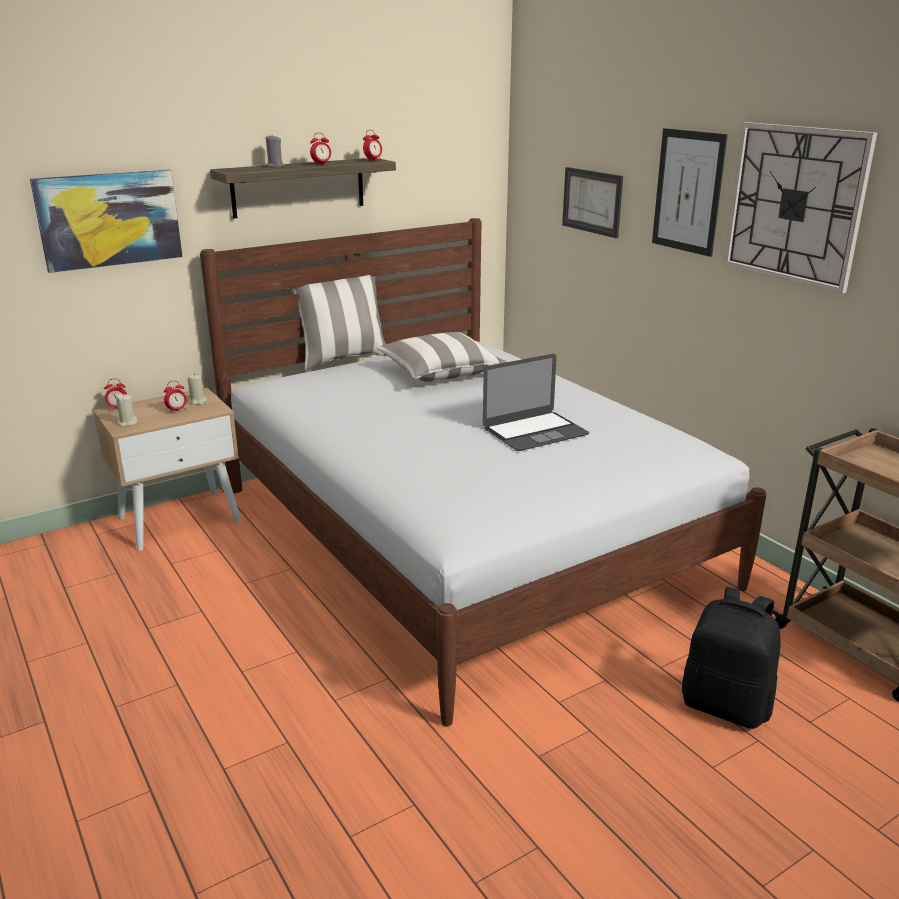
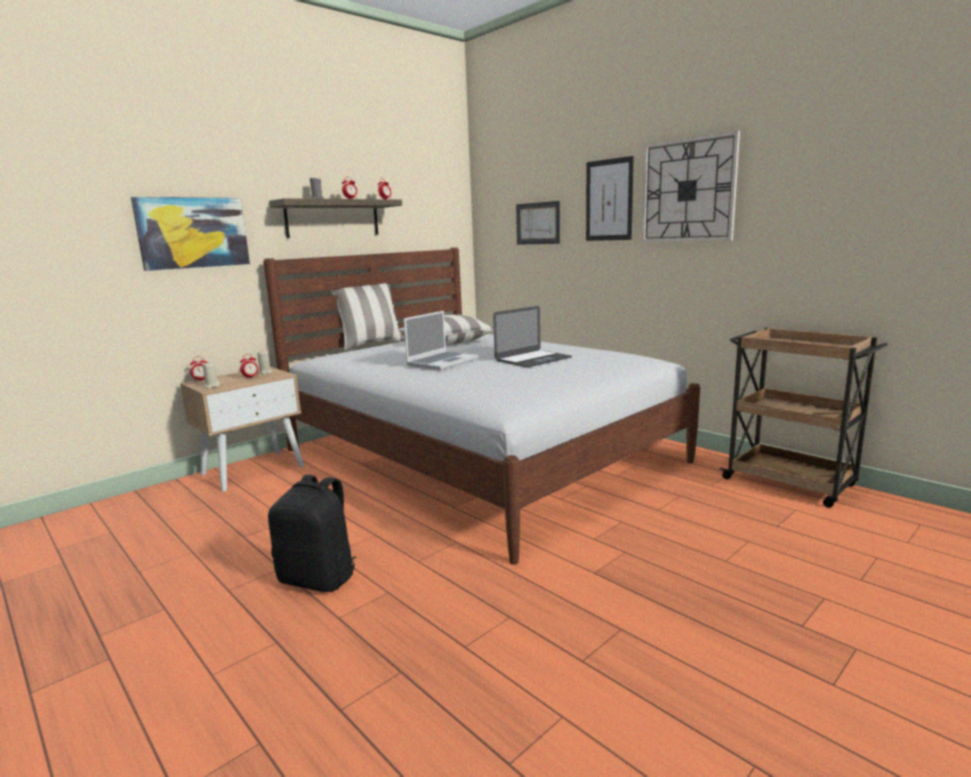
camera: 10 degrees left, 10 degrees down
black backpack [682,587,781,729] -> black backpack moved to [268,475,357,592]
none -> laptop [404,311,478,370]

